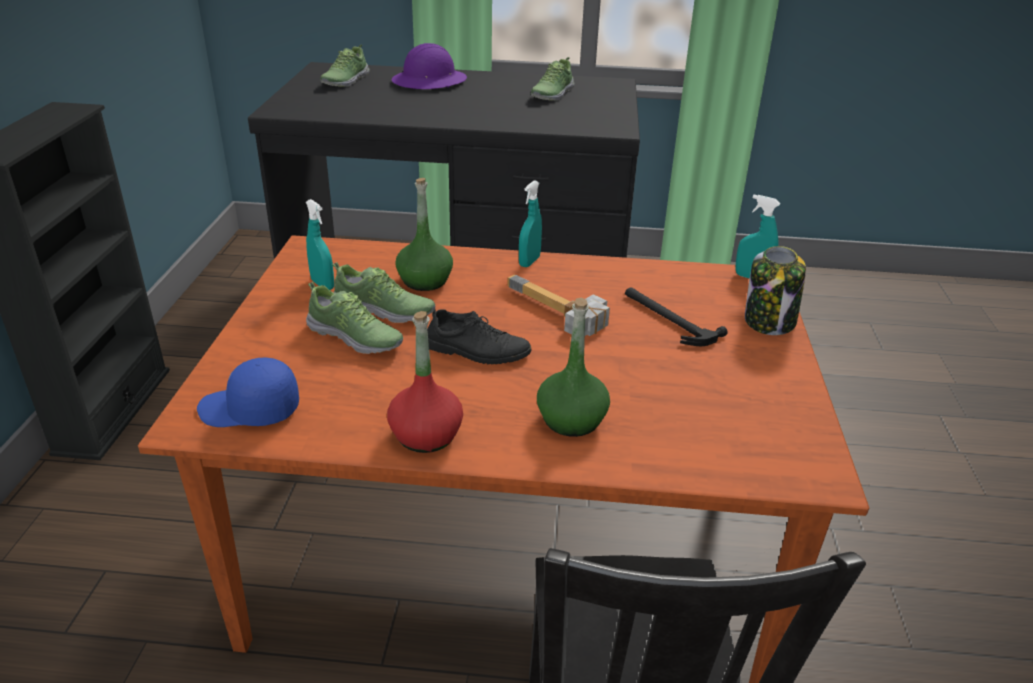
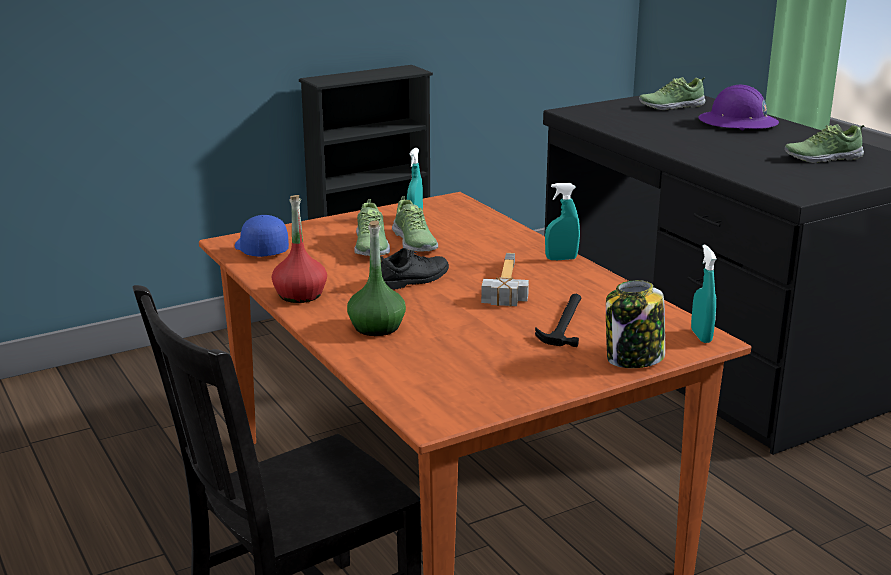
camera: 55 degrees right, 10 degrees down
green bottle [395,178,453,291] -> none
black shoe [427,308,532,365] -> black shoe turned 105 degrees counterclockwise [380,248,449,290]

